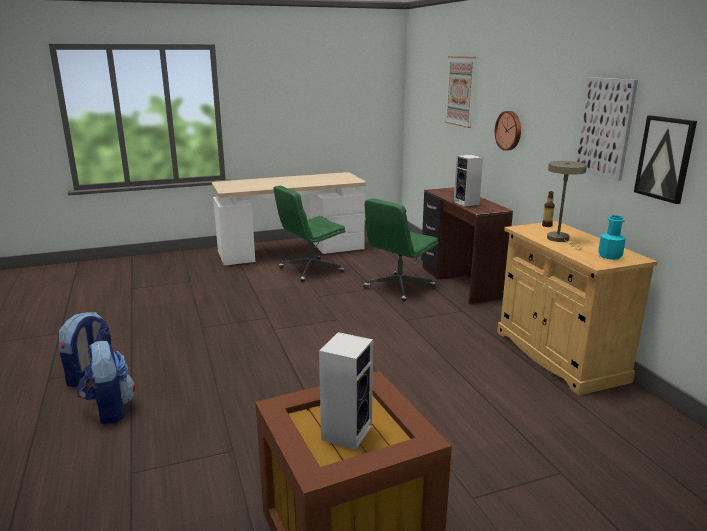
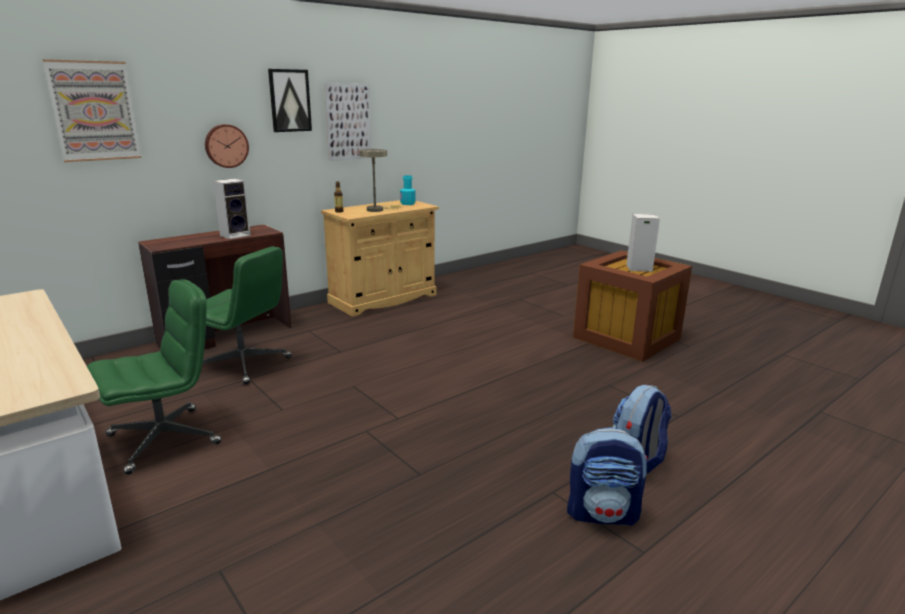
camera: 110 degrees left, 0 degrees up
green office chair [274,185,345,282] -> green office chair turned 75 degrees counterclockwise [87,279,221,475]
picture [634,115,697,204] -> picture moved to [268,69,312,132]

